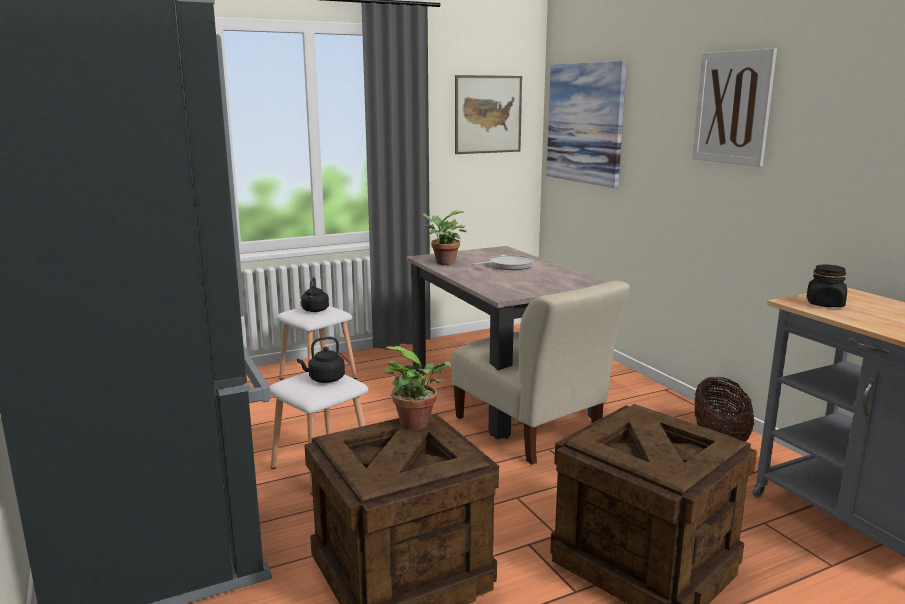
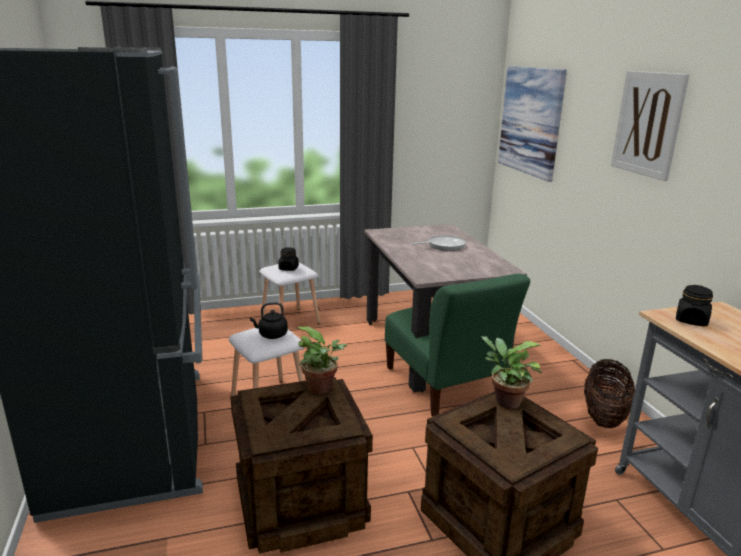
camera: 10 degrees right, 5 degrees up
black kettle [301,277,329,312] -> black jar [278,247,299,271]
potted plant [421,211,467,265] -> potted plant moved to [481,336,542,409]
beige chair [452,281,630,465] -> green chair [385,274,530,417]
picture [455,75,522,154] -> none

